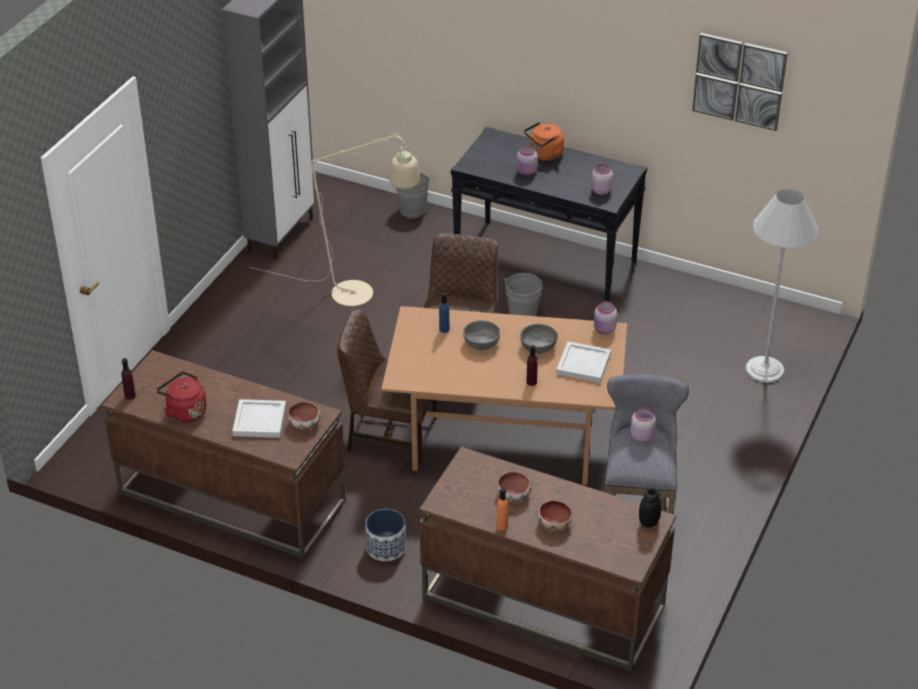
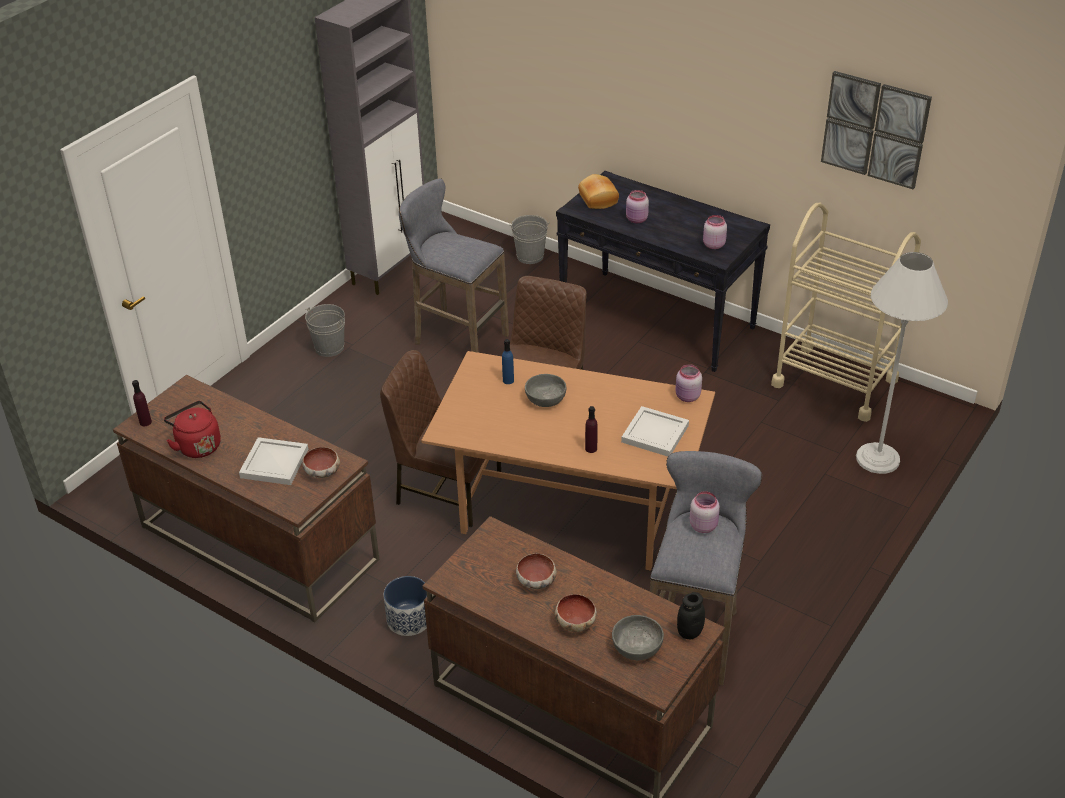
camera: 10 degrees right, 0 degrees up
beige floor lamp [250,133,420,306] -> grey stool [399,178,509,353]
orange bottle [496,488,509,531] -> none
grey bucket [504,273,543,316] -> grey bucket moved to [305,304,345,357]
grey bowl [520,324,557,354] -> grey bowl moved to [612,615,664,660]
orange kettle [524,122,564,161] -> none
none -> bread [578,174,619,209]
none -> beige cart [771,203,921,422]

